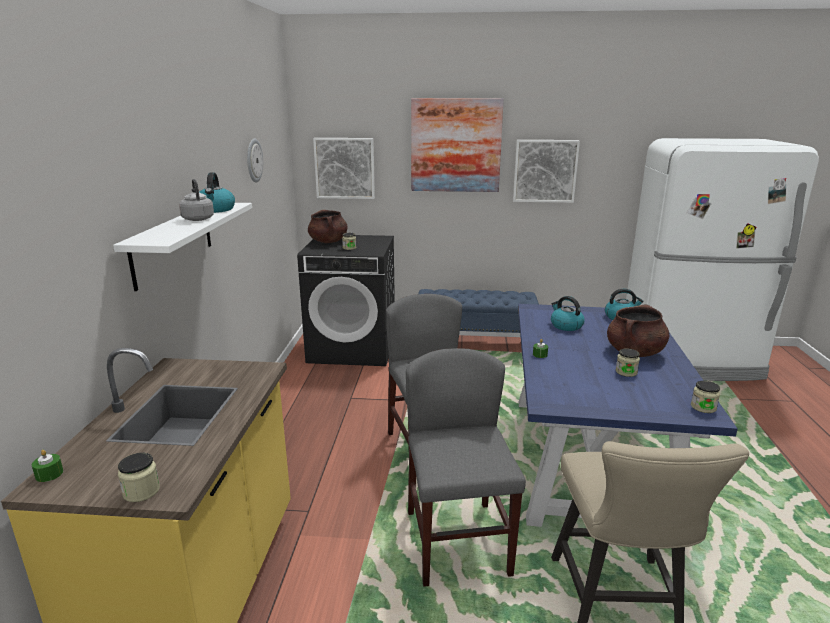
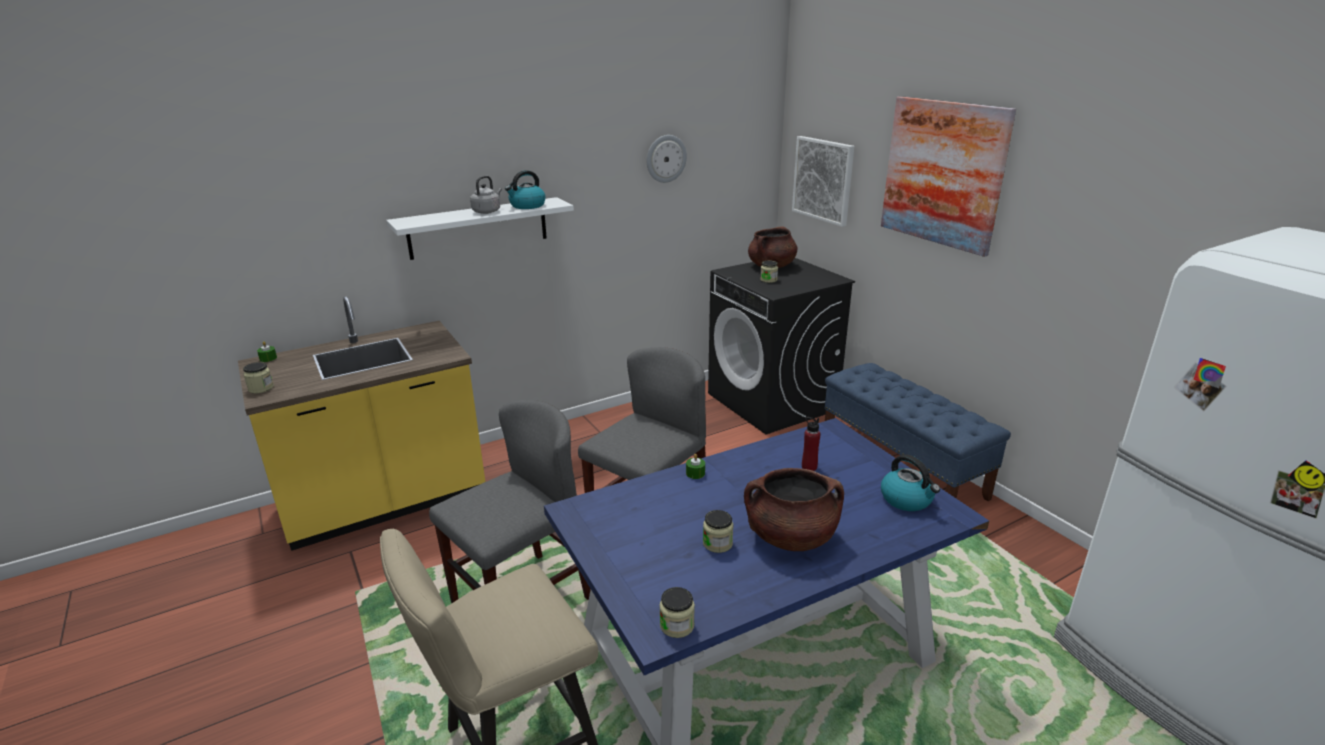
camera: 55 degrees right, 5 degrees up
picture [513,140,580,203] -> none
kettle [551,296,585,331] -> red bottle [802,417,821,471]

